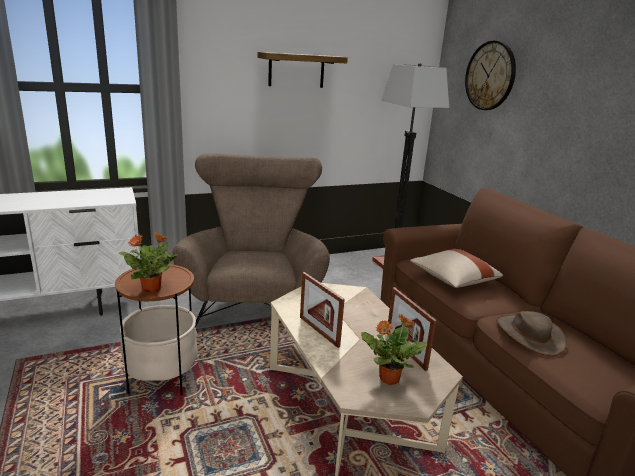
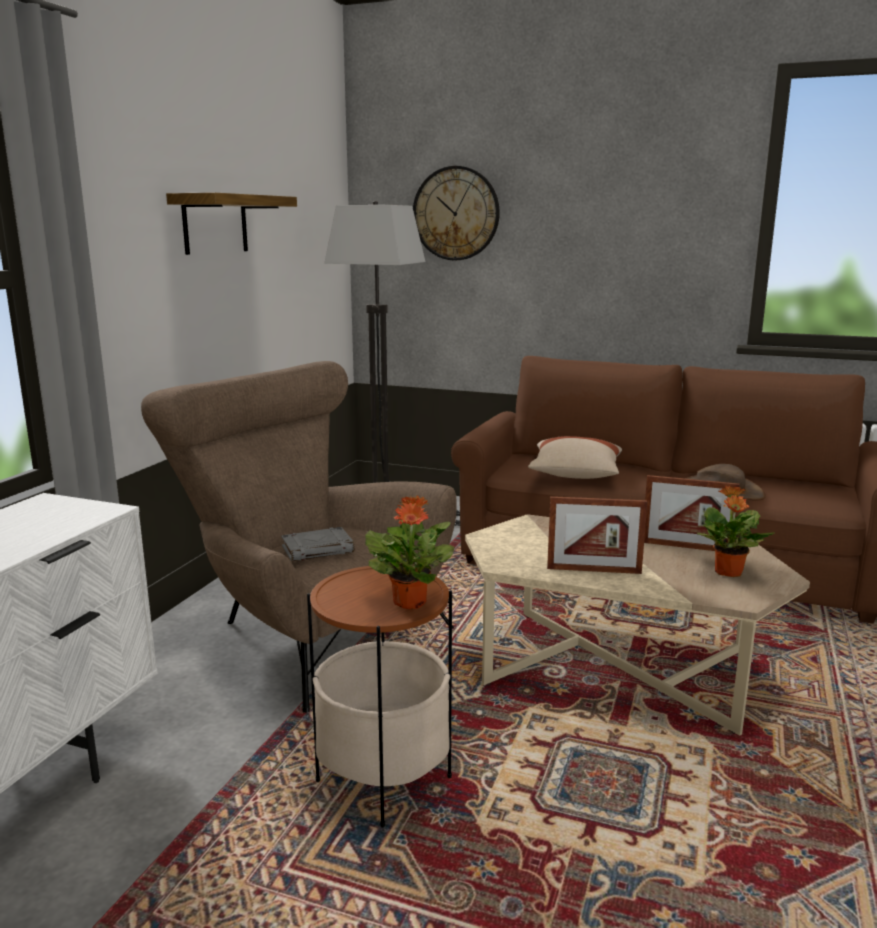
camera: 45 degrees left, 5 degrees down
none -> grey book [281,527,355,562]

